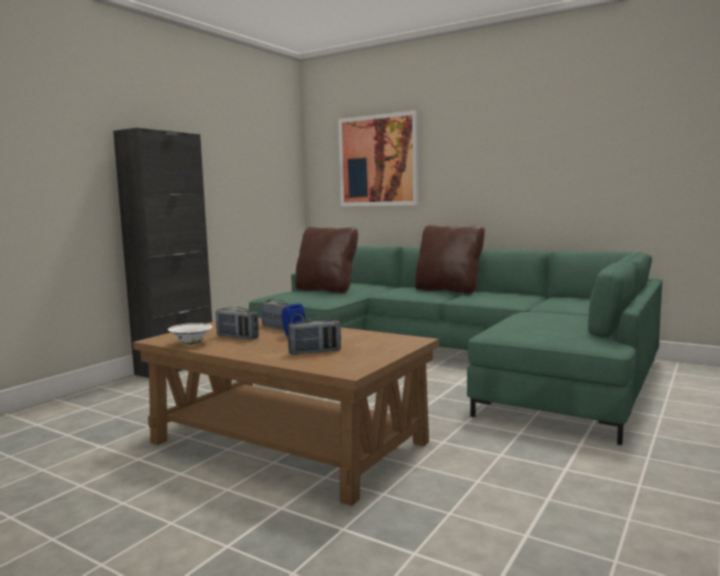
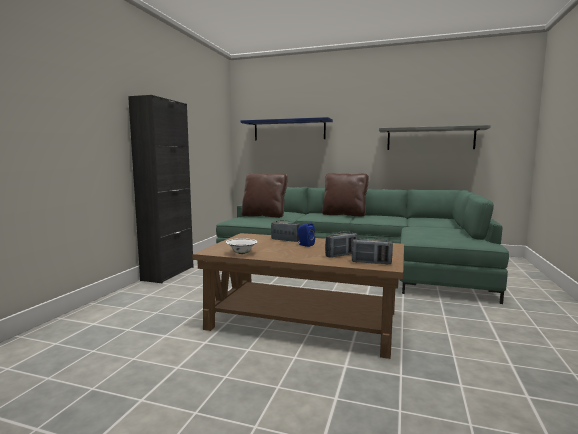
camera: 15 degrees left, 0 degrees up
radio [216,307,259,339] -> radio moved to [352,237,393,265]
picture [338,110,419,206] -> blue shelf [240,117,333,141]
none -> grey shelf [379,125,491,150]

